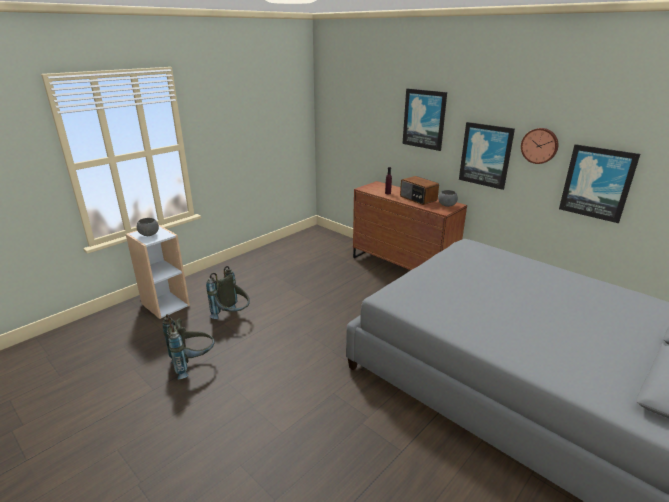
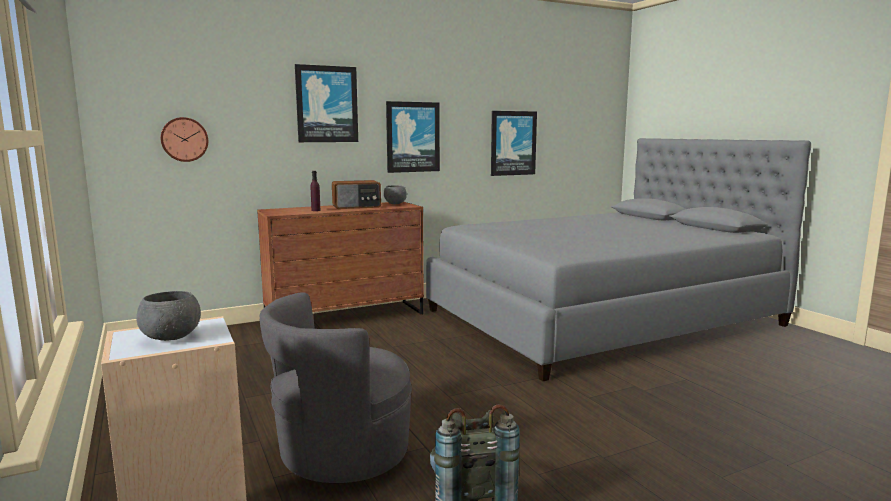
camera: 70 degrees left, 15 degrees down
grey backpack [206,266,250,319] -> grey armchair [260,292,412,483]
wall clock [521,128,558,164] -> wall clock moved to [161,117,208,162]

